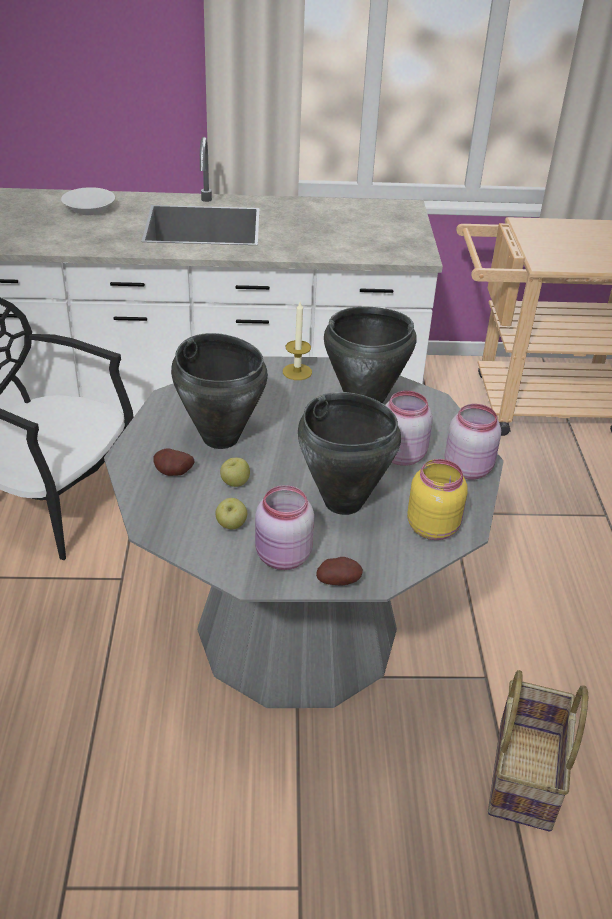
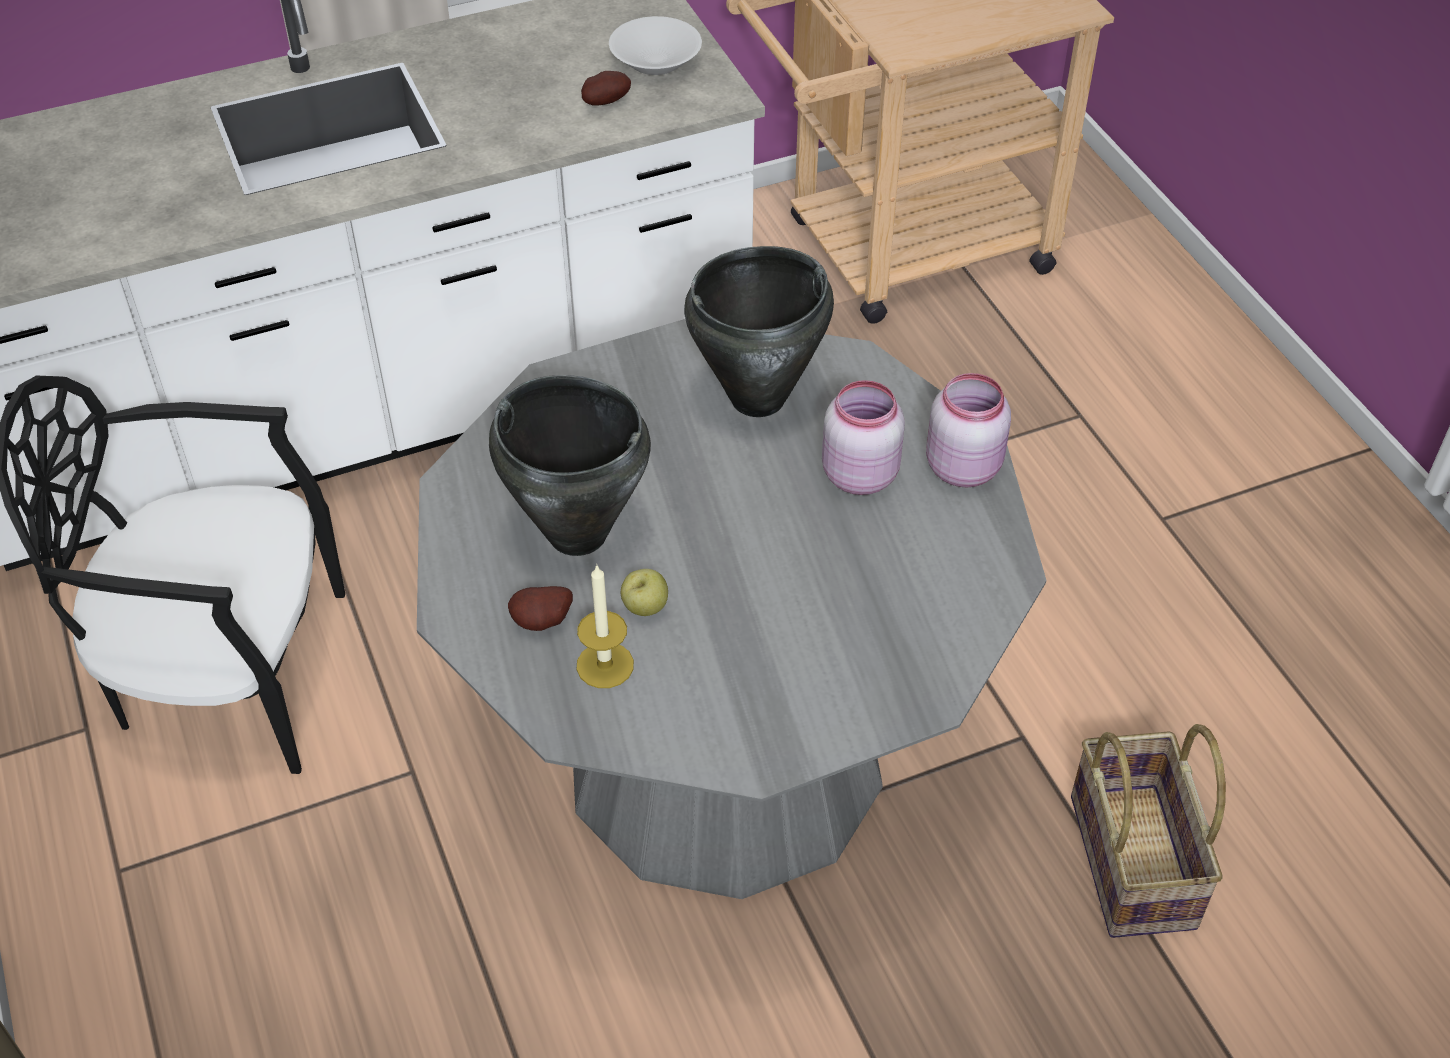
camera: 20 degrees left, 10 degrees up
white bowl [61,187,115,215] -> white bowl moved to [609,16,702,75]
apple [215,498,247,529] -> none
pink jar [255,485,314,570] -> none
candle [283,302,312,380] -> candle moved to [577,564,634,688]
black cooking pot [298,392,401,515] -> none
potato [316,557,363,585] -> potato moved to [581,71,631,106]
yellow jar [407,459,468,540] -> none

